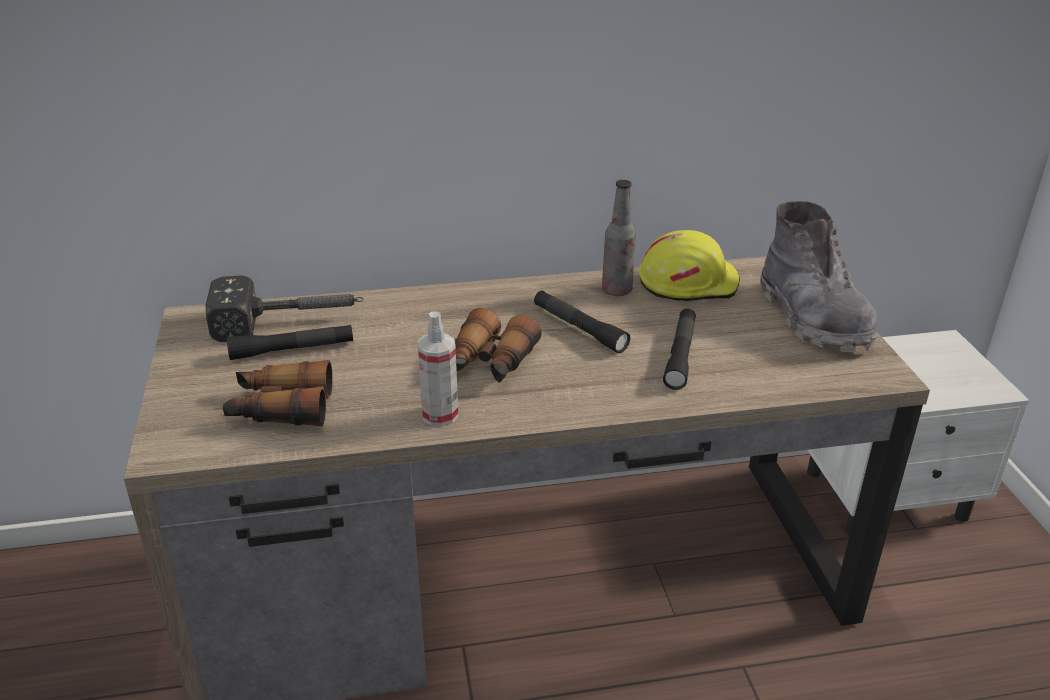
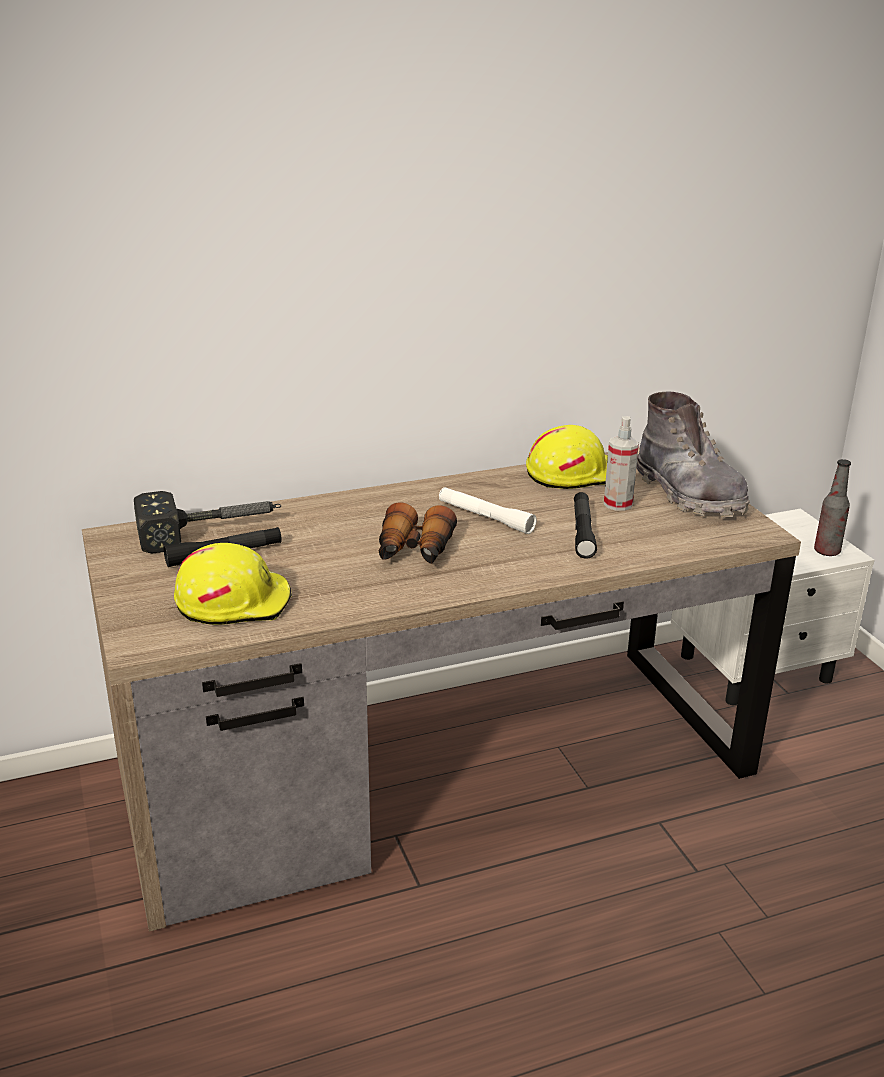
camera: 10 degrees left, 5 degrees down
binoculars [223,360,333,426] -> yellow hard hat [174,543,292,625]
spray bottle [417,312,458,426] -> spray bottle moved to [604,416,639,511]
black flashlight [534,291,630,353] -> white flashlight [439,487,537,534]
bottle [602,180,636,296] -> bottle moved to [814,459,851,556]

